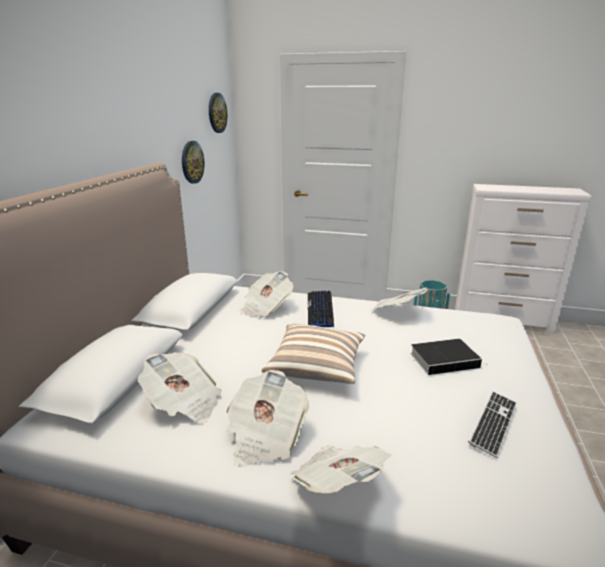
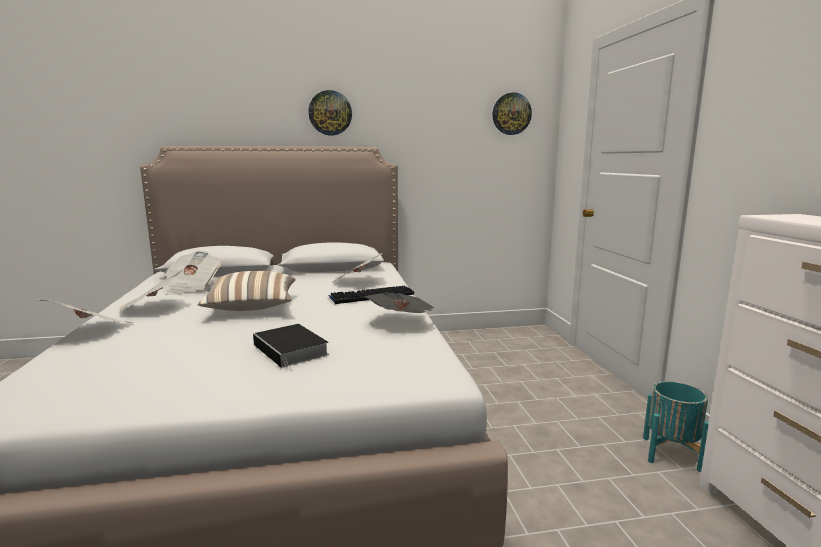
camera: 65 degrees right, 10 degrees down
wall clock [182,141,204,184] -> wall clock moved to [308,90,352,136]
keyboard [468,391,517,458] -> none

